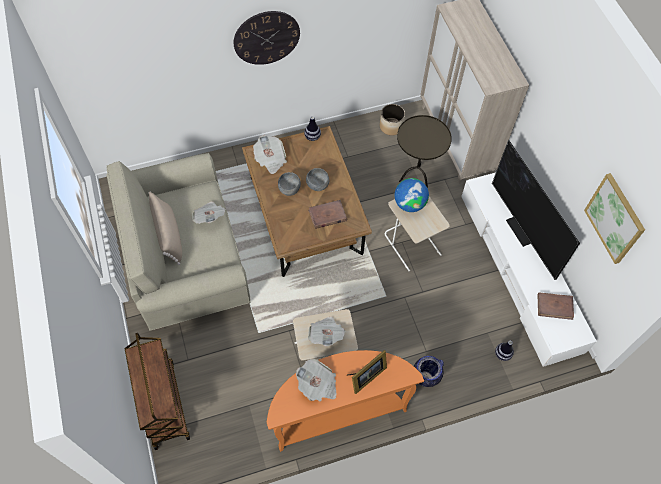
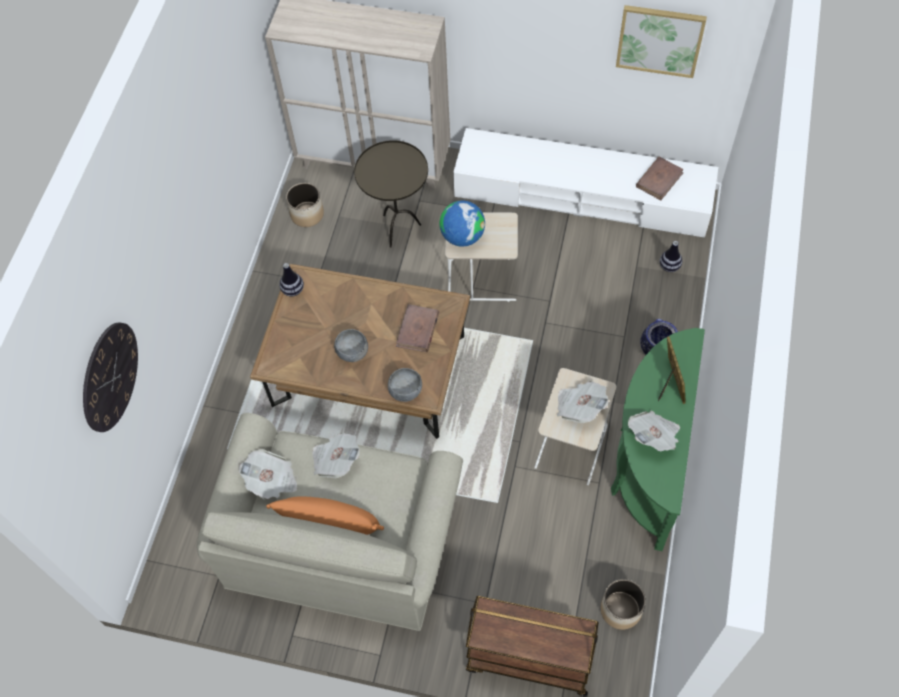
camera: 55 degrees left, 0 degrees up
beige pillow [148,192,182,265] -> orange pillow [266,496,384,535]
wall clock [234,11,300,65] -> wall clock moved to [83,322,138,432]
newspaper [253,135,287,174] -> newspaper moved to [239,449,298,500]
orange console table [267,350,424,452] -> green console table [611,328,705,551]
grey bowl [306,168,329,191] -> grey bowl moved to [388,368,422,402]
television [492,140,580,280] -> none
none -> planter [601,579,646,630]

